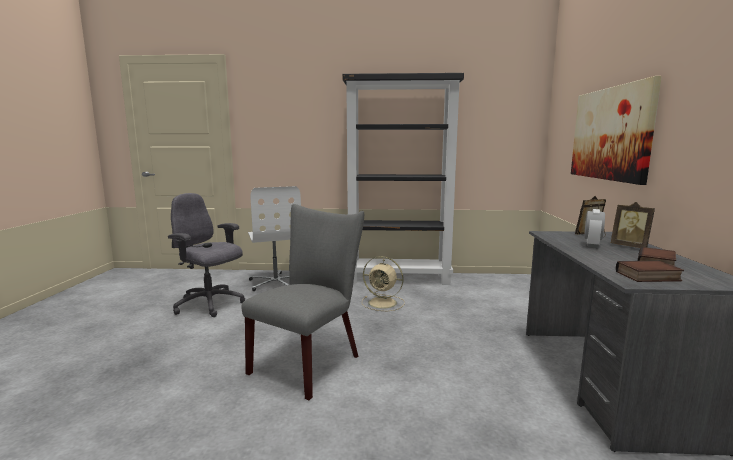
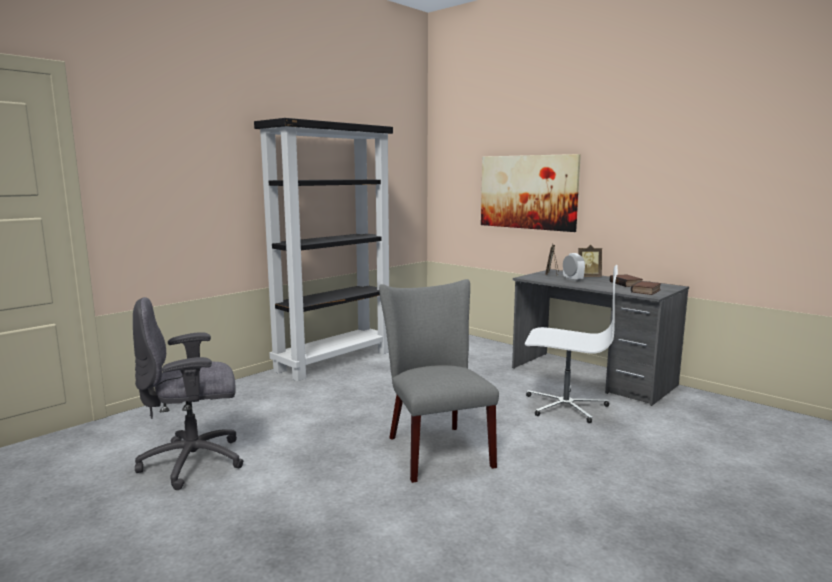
camera: 50 degrees left, 0 degrees up
white office chair [248,186,301,291] -> white office chair moved to [525,265,618,423]
beige fan [362,256,405,311] -> none

